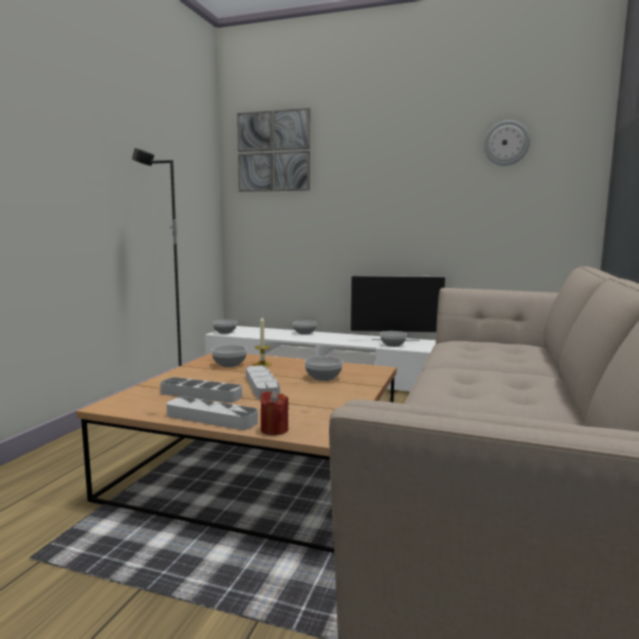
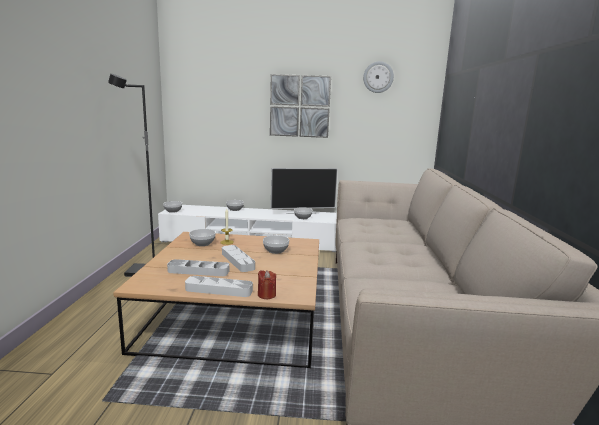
camera: 15 degrees left, 5 degrees up
picture [237,108,310,192] -> picture moved to [270,74,331,138]

